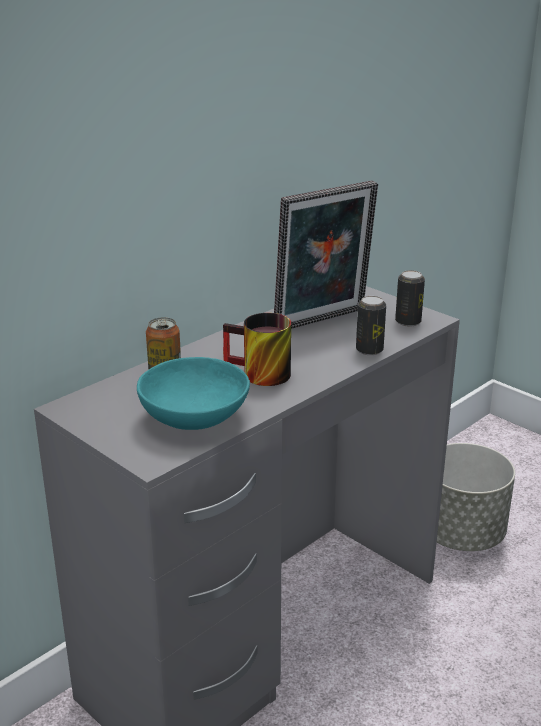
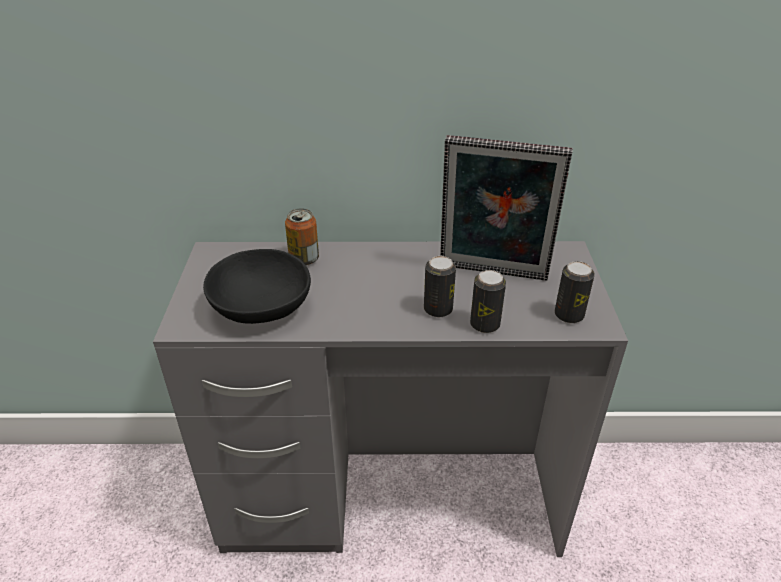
camera: 45 degrees right, 10 degrees up
turquoise bowl [137,357,250,430] -> black bowl [203,249,311,324]
mug [223,313,291,386] -> none
grey planter [437,443,515,551] -> none
none -> can [424,256,456,317]

